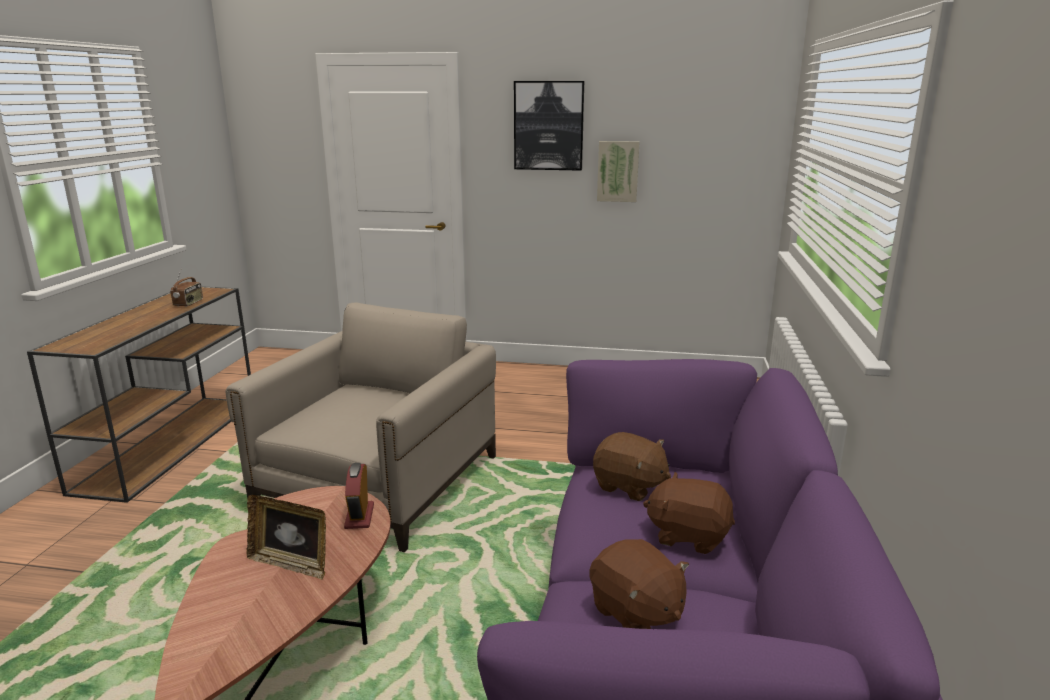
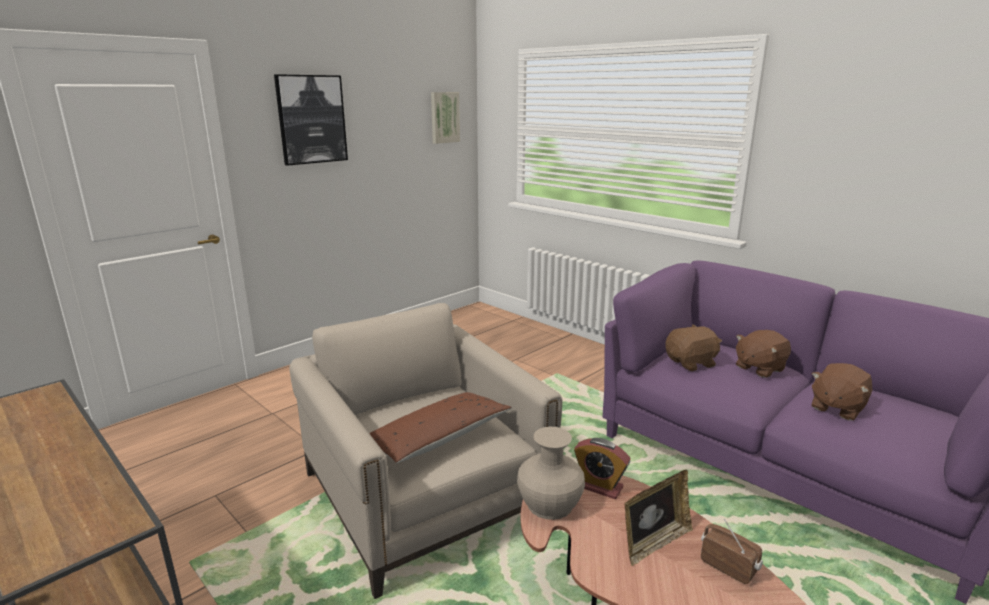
camera: 55 degrees left, 0 degrees up
radio [170,268,203,307] -> radio moved to [701,519,763,584]
brown plush toy [589,539,689,629] -> brown plush toy turned 135 degrees clockwise [812,363,872,421]
picture [597,141,640,202] -> picture moved to [431,92,460,144]
none -> brown pillow [369,392,512,463]
none -> beige vase [517,427,585,520]

